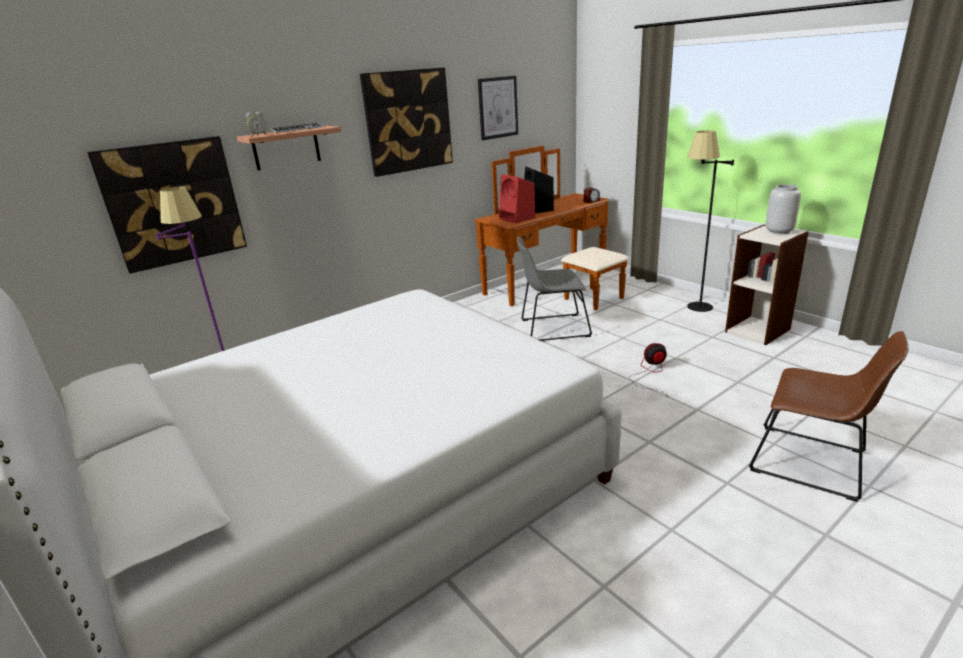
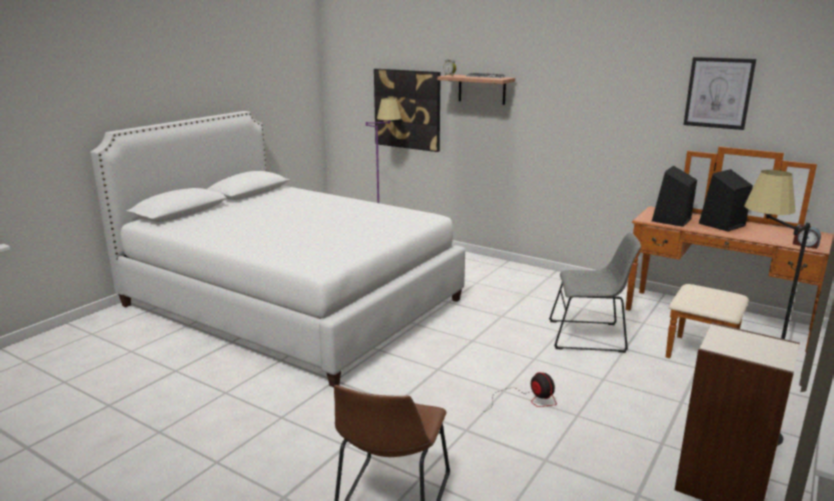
camera: 70 degrees right, 5 degrees down
picture [360,68,453,177] -> none
red speaker [499,174,535,223] -> black speaker [652,166,697,227]
grey chair [517,237,592,341] -> grey chair turned 120 degrees clockwise [549,232,641,353]
grey vase [766,184,801,234] -> none

